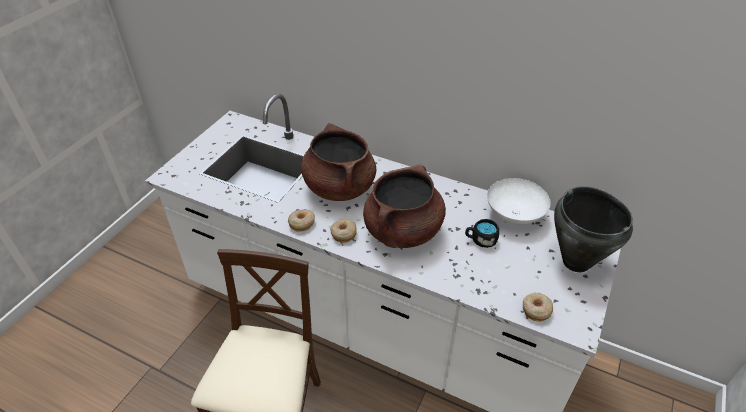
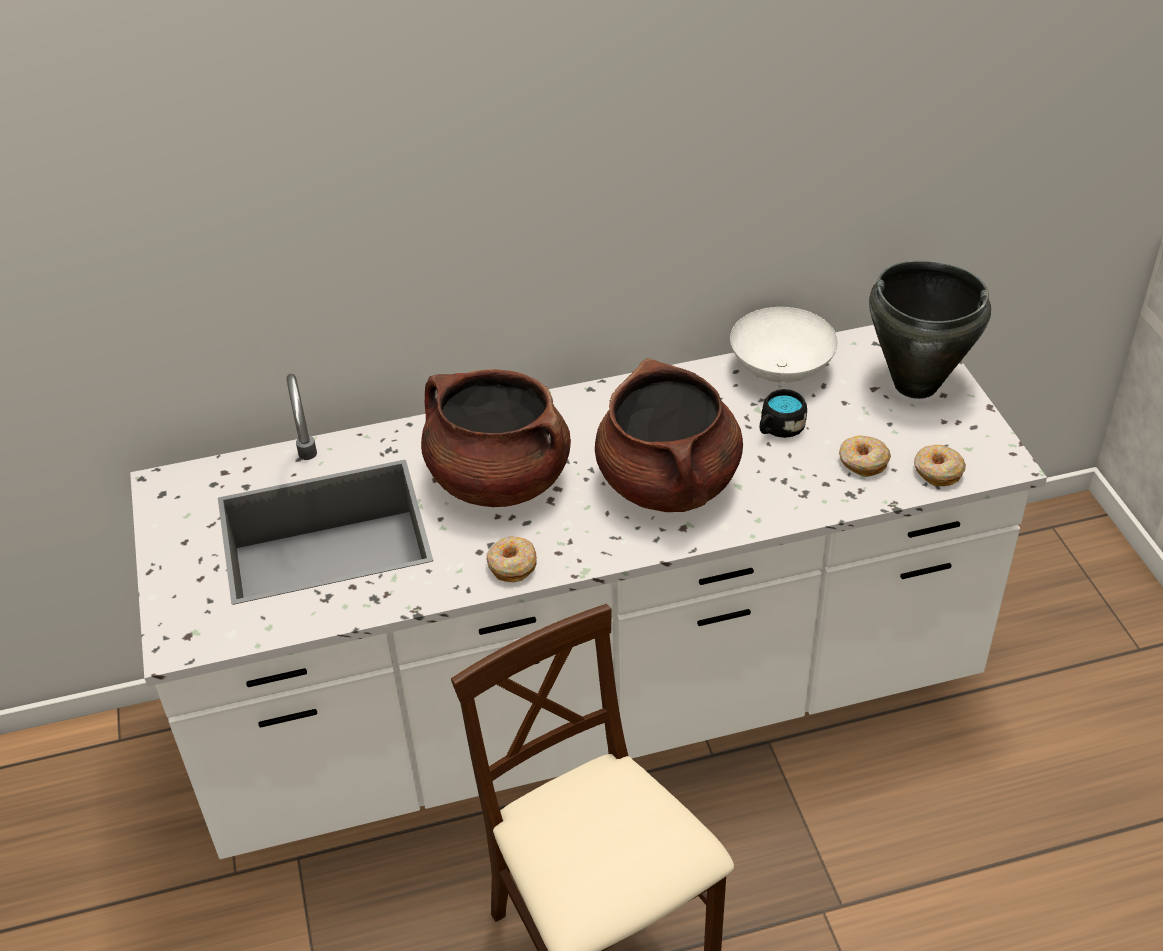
camera: 40 degrees left, 0 degrees up
donut [330,219,357,243] -> donut moved to [839,435,891,477]

